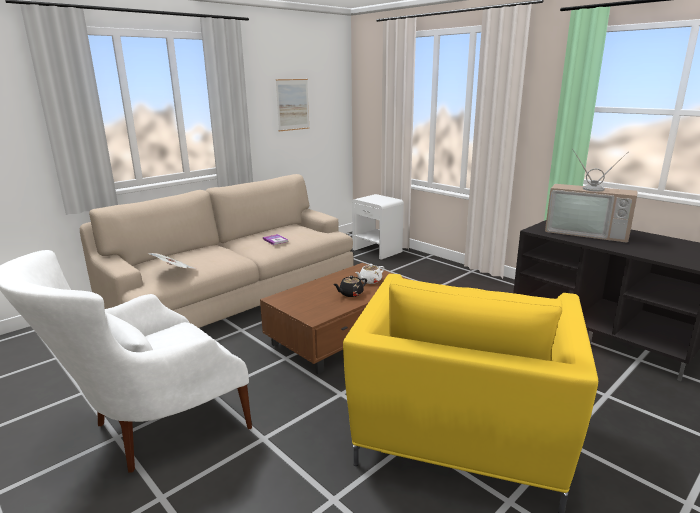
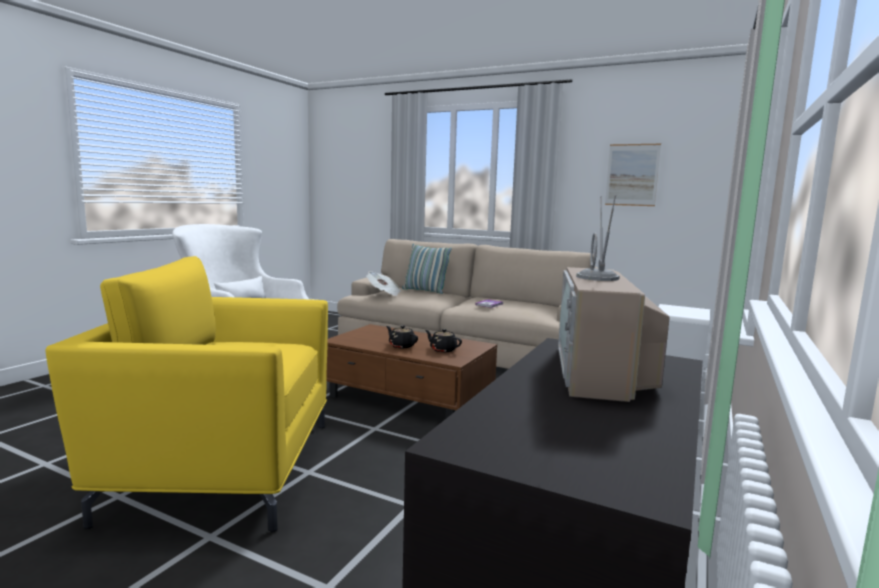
camera: 70 degrees right, 10 degrees down
white teapot [355,264,384,284] -> black teapot [425,329,462,352]
none -> pillow [402,244,452,294]

